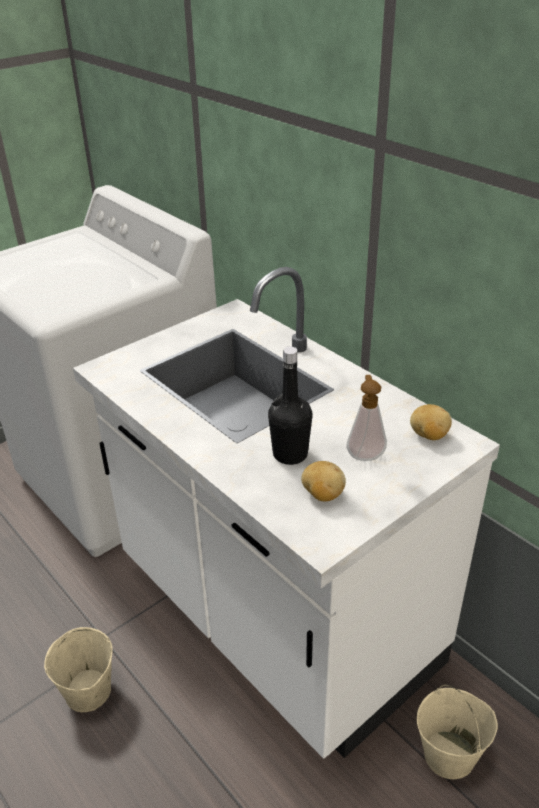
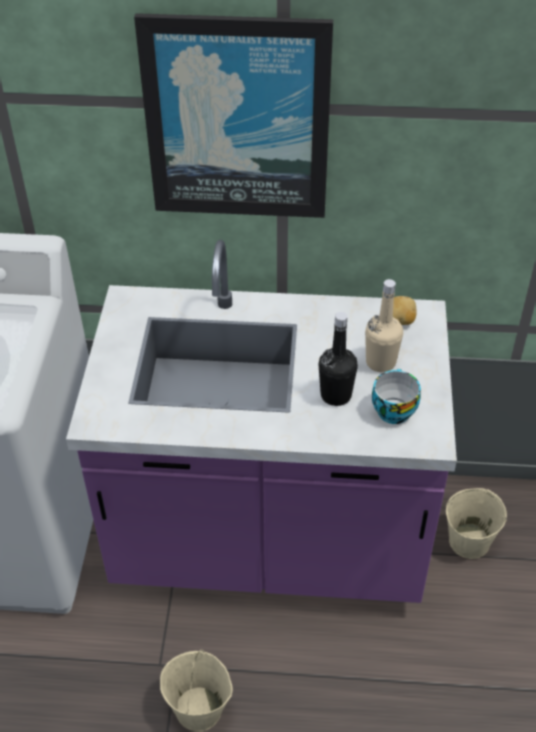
camera: 45 degrees left, 10 degrees up
white counter [73,267,500,759] -> purple counter [66,240,457,603]
potato [301,461,346,501] -> cup [372,369,421,424]
soap dispenser [346,375,387,461] -> beige bottle [365,279,403,372]
none -> picture [134,13,333,218]

